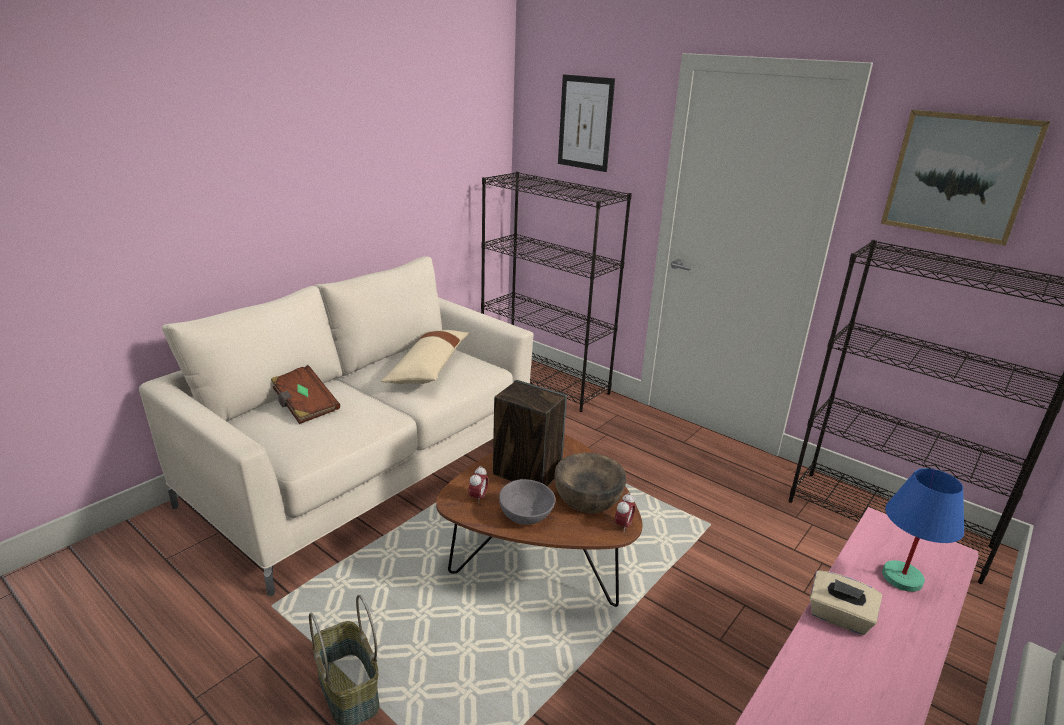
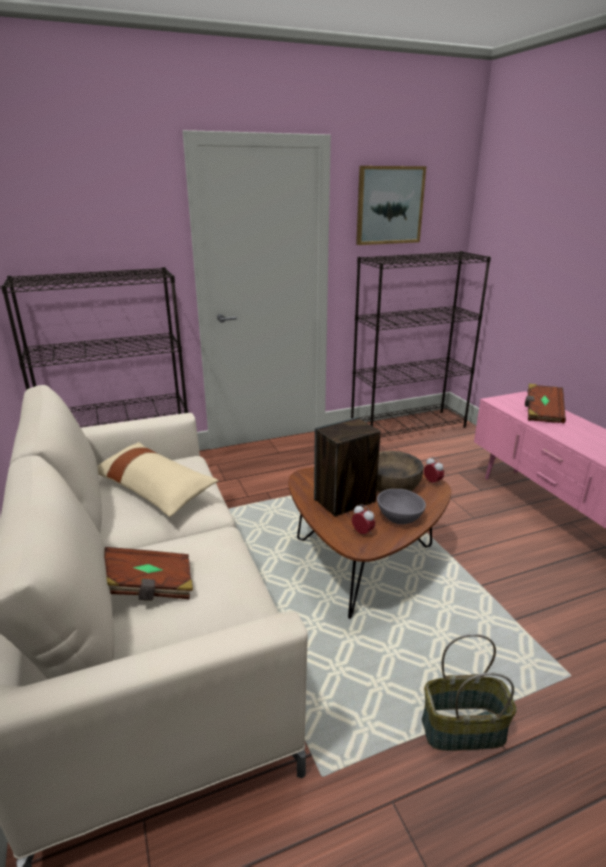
camera: 60 degrees left, 0 degrees up
picture [558,74,615,172] -> none
beige tissue box [810,570,882,635] -> none
blue table lamp [882,468,964,592] -> brown book [525,383,566,423]

